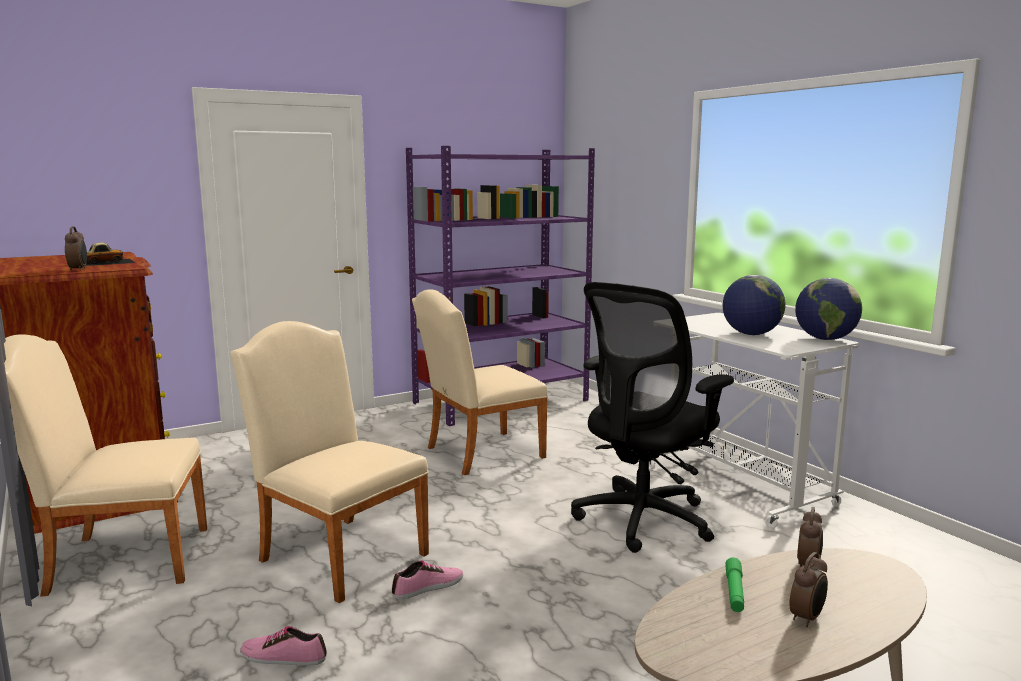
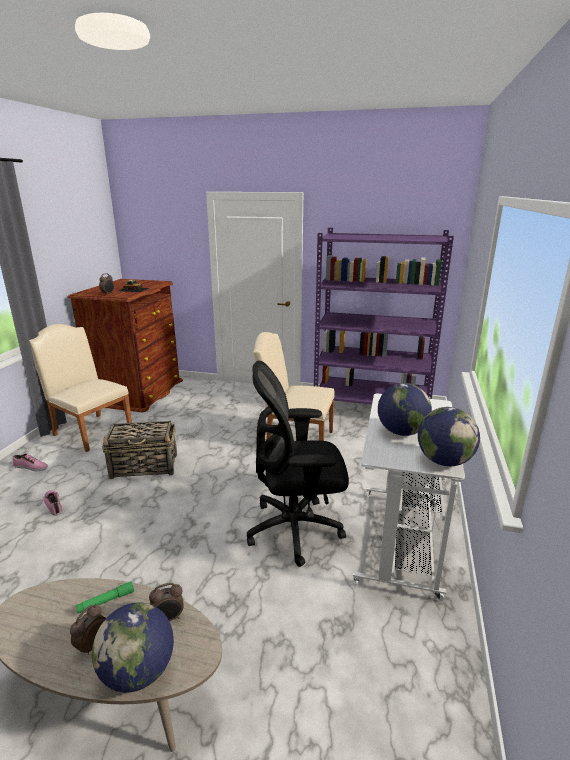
camera: 45 degrees right, 10 degrees up
beige chair [230,321,429,603] -> basket [102,421,177,479]
shoe [392,560,463,599] -> shoe moved to [13,453,48,471]
alarm clock [789,552,828,627] -> alarm clock turned 120 degrees clockwise [70,604,106,655]
none -> globe [92,602,174,692]

